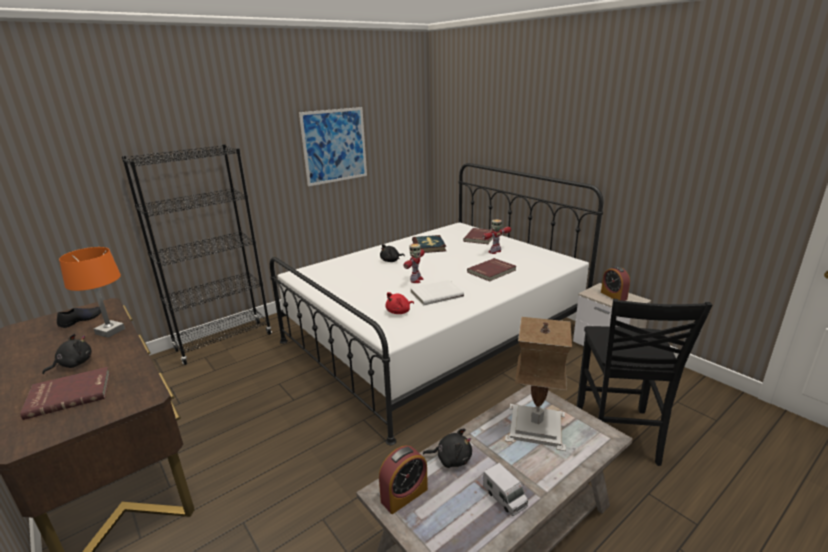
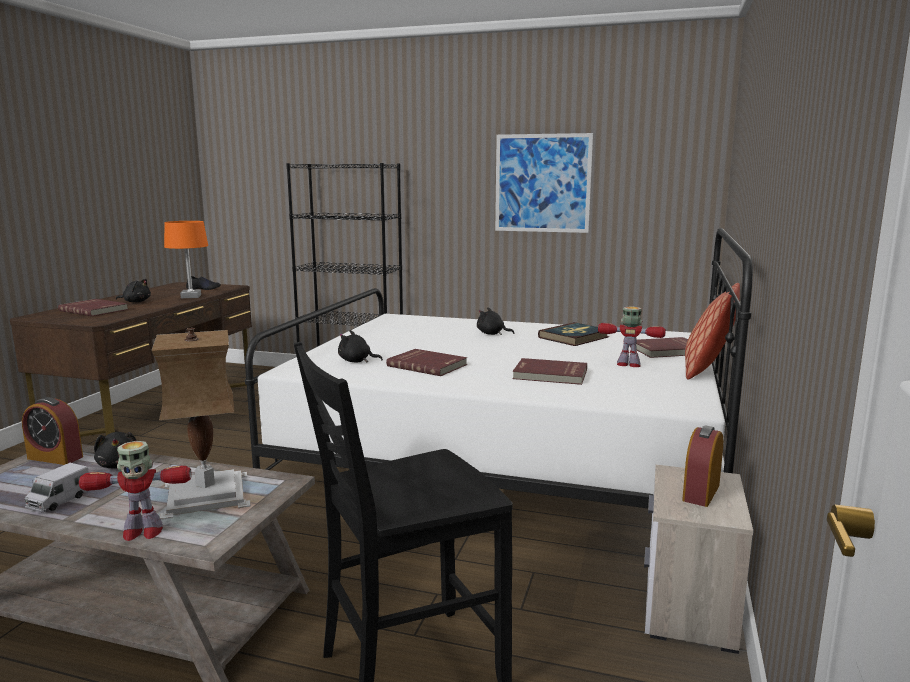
camera: 55 degrees right, 10 degrees down
red plush toy [385,292,414,314] -> black plush toy [338,330,383,363]
toy robot [403,244,425,283] -> toy robot moved to [79,441,192,541]
white book [410,280,464,306] -> red book [386,349,467,376]
none -> pillow [685,283,740,380]

